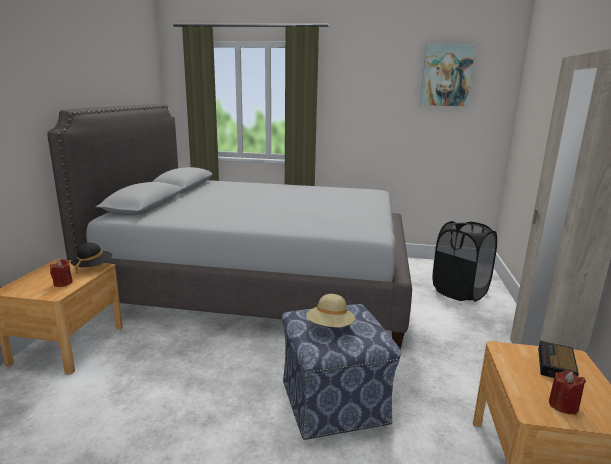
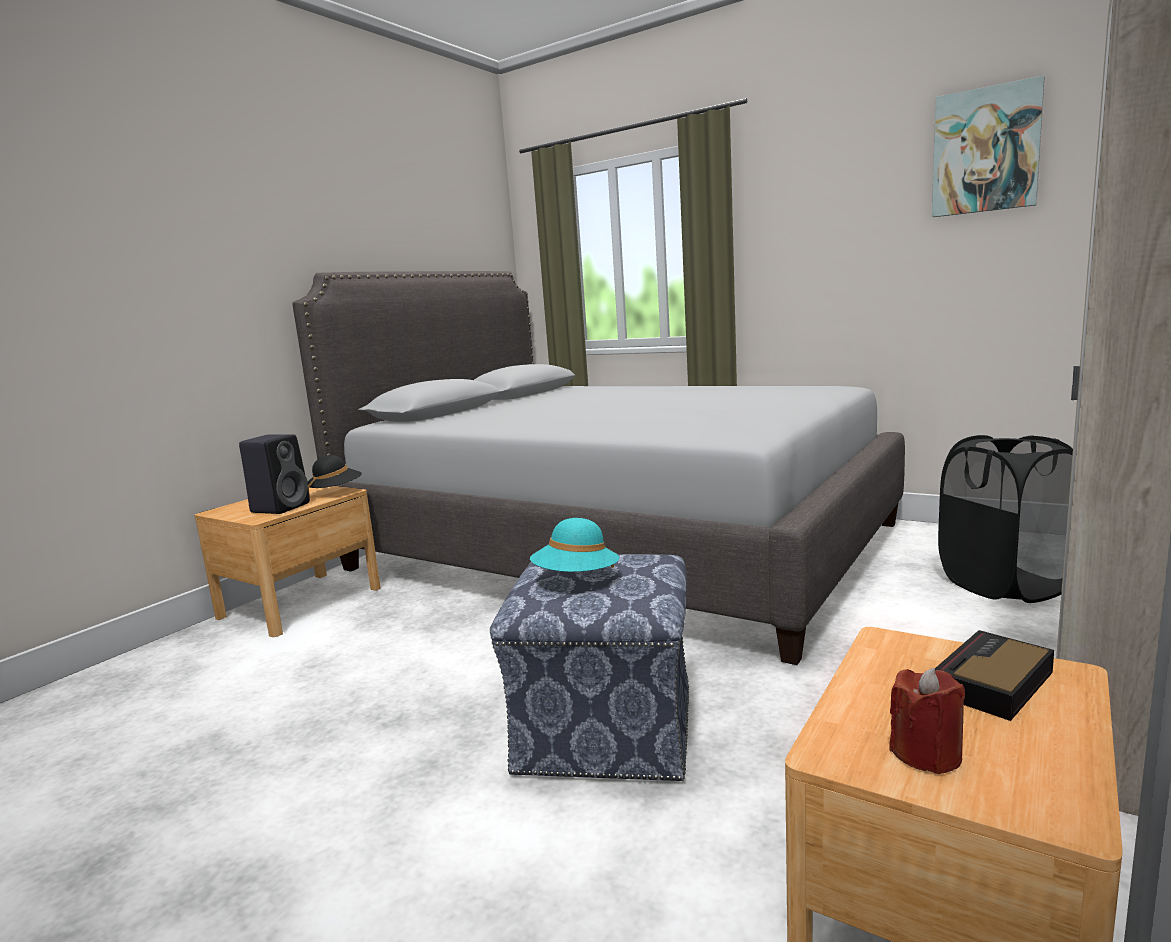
camera: 25 degrees right, 5 degrees down
red candle [50,259,73,287] -> black speaker [239,434,310,514]
beige hat [306,294,355,327] -> turquoise hat [530,518,620,572]

